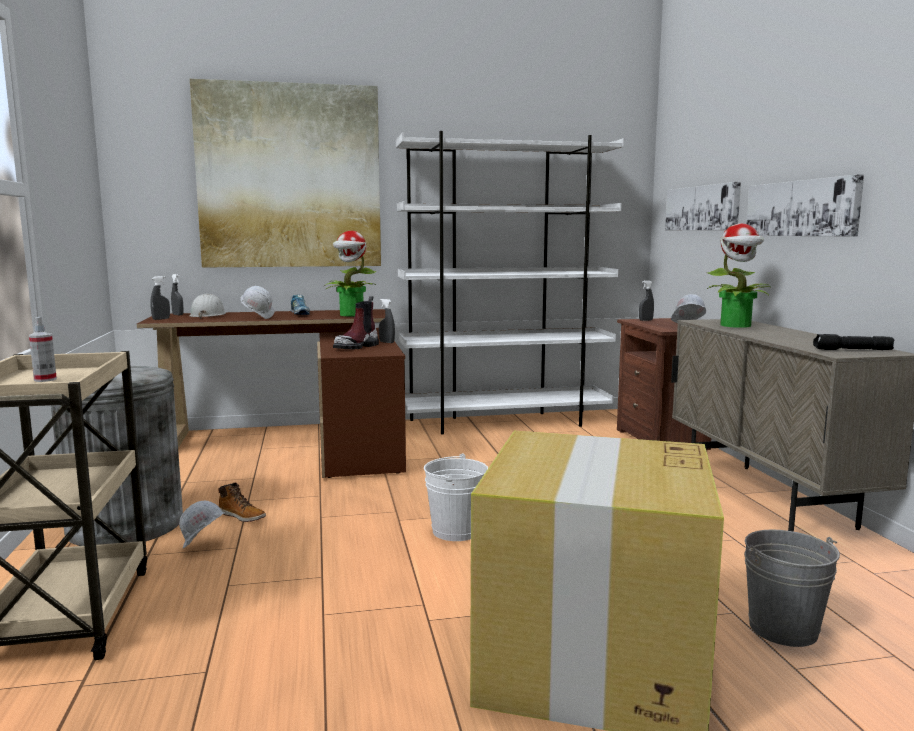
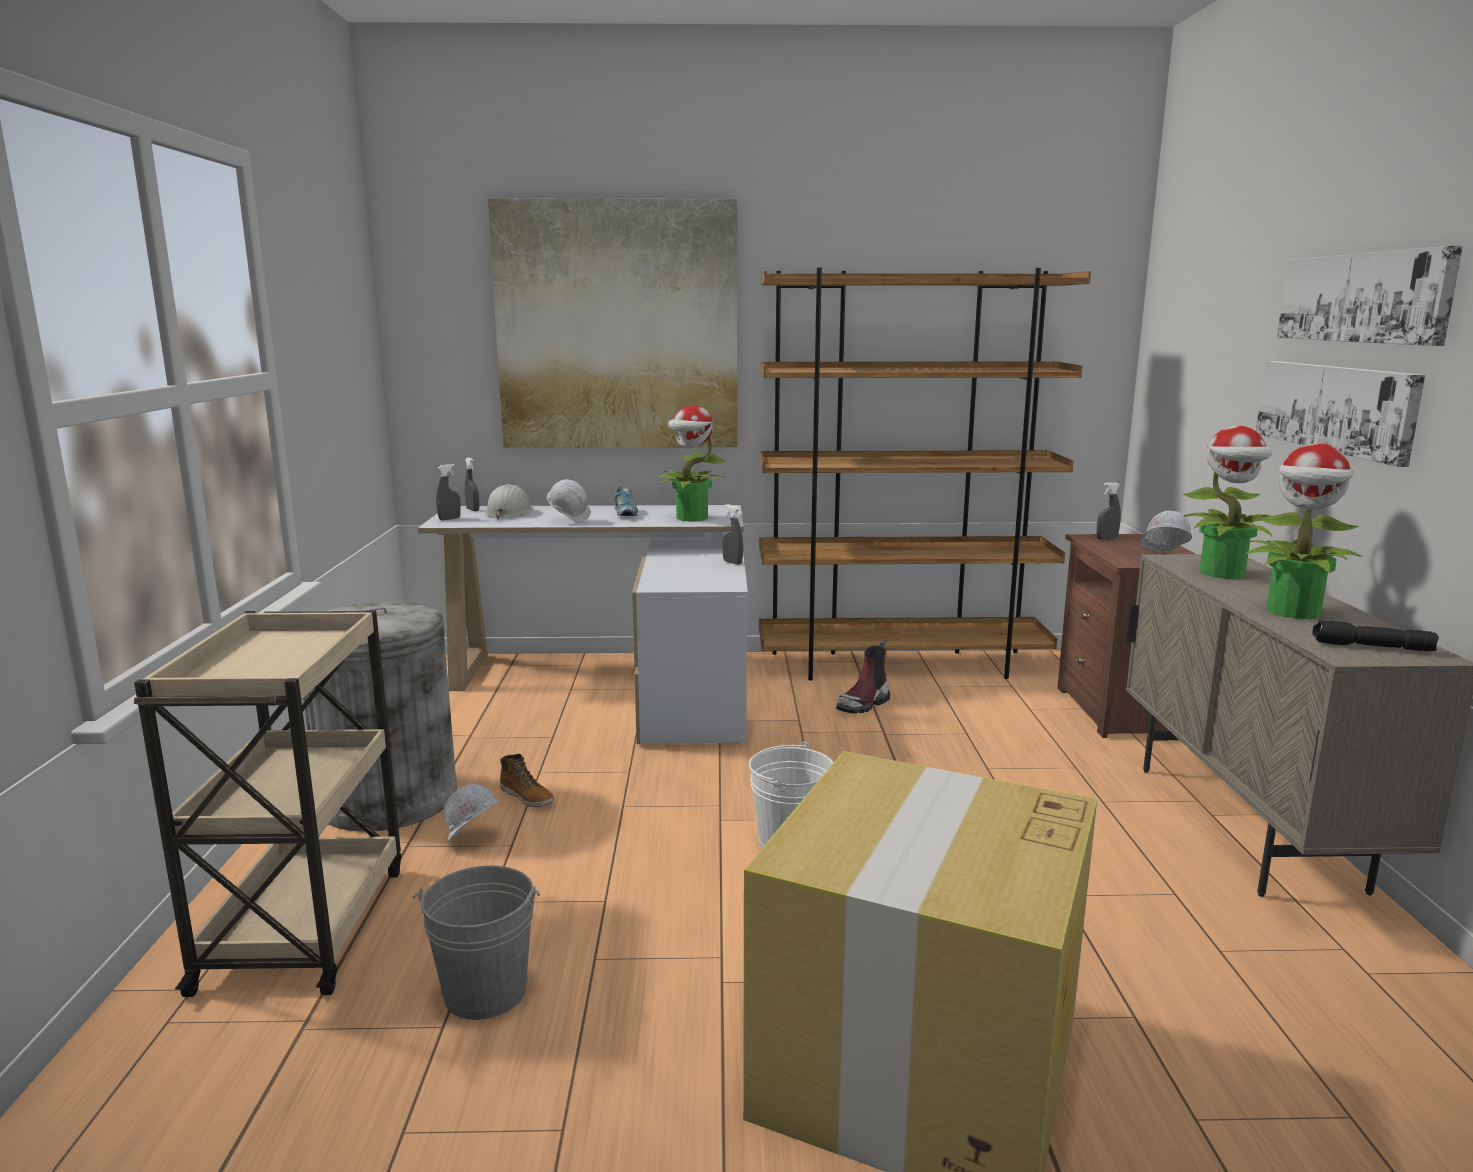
camera: 10 degrees right, 5 degrees up
spray bottle [29,317,57,382] -> none
brown desk [137,309,406,478] -> white desk [418,505,748,744]
boot [333,296,379,349] -> boot moved to [836,639,890,714]
white bookcase [396,131,624,434] -> brown bookcase [759,268,1091,681]
picture [665,182,741,230] -> picture moved to [1277,246,1463,346]
grey bucket [744,529,840,647] -> grey bucket moved to [412,865,540,1020]
none -> potted plant [1245,443,1362,619]

